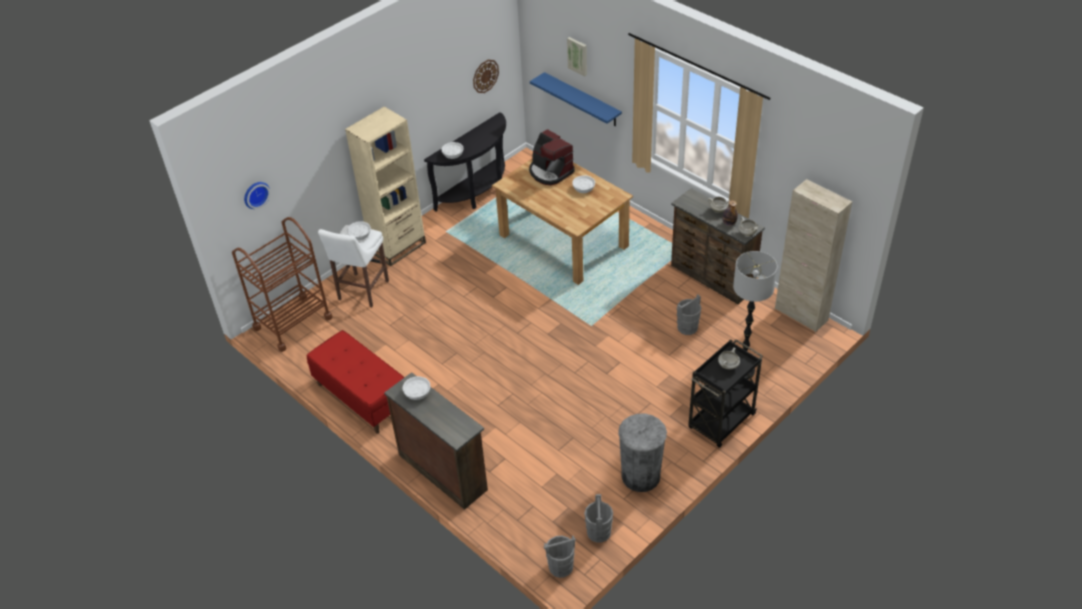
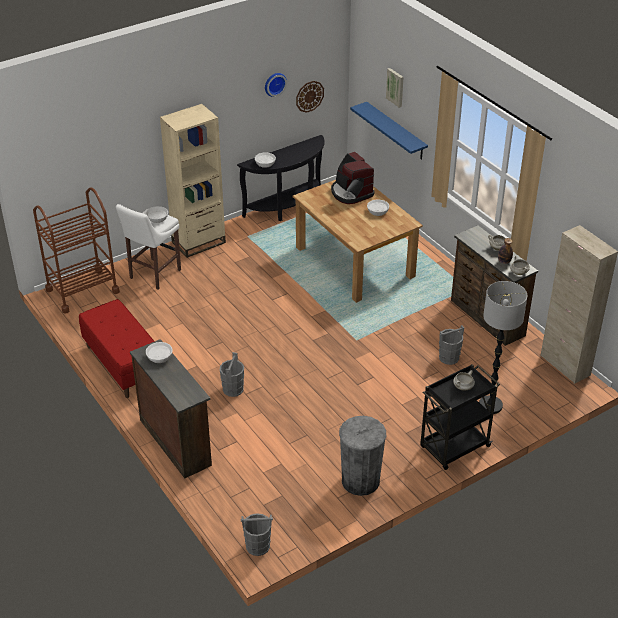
camera: 10 degrees right, 5 degrees down
wall clock [244,182,270,209] -> wall clock moved to [265,73,287,97]
grey bucket [584,494,613,543] -> grey bucket moved to [220,352,244,397]

